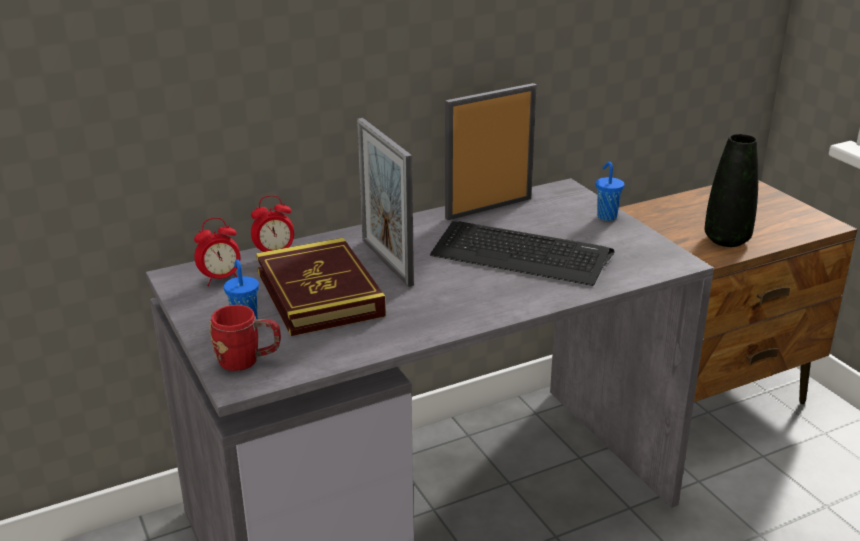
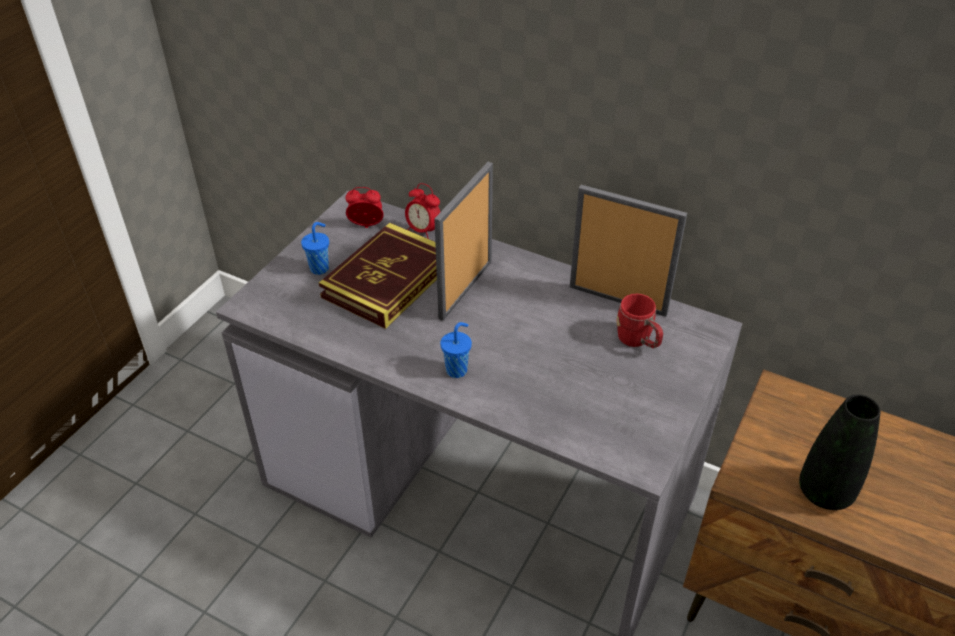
camera: 55 degrees right, 15 degrees up
alarm clock [194,217,240,286] -> alarm clock turned 150 degrees clockwise [345,187,384,228]
red mug [210,305,281,371] -> red mug moved to [617,294,663,348]
keyboard [430,221,614,286] -> none
blue cup [596,162,624,221] -> blue cup moved to [440,322,472,378]

